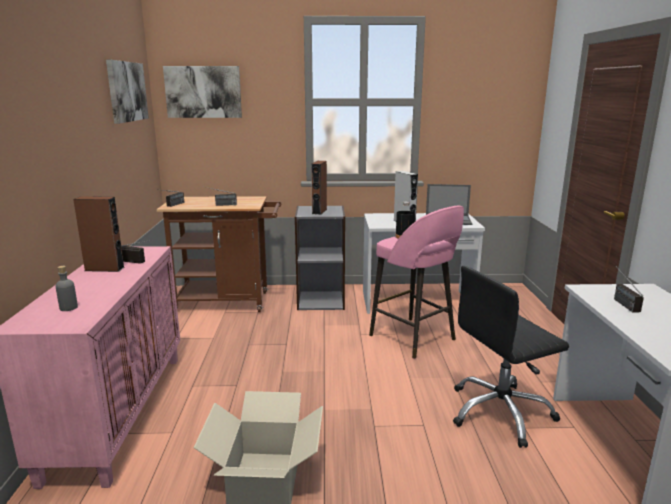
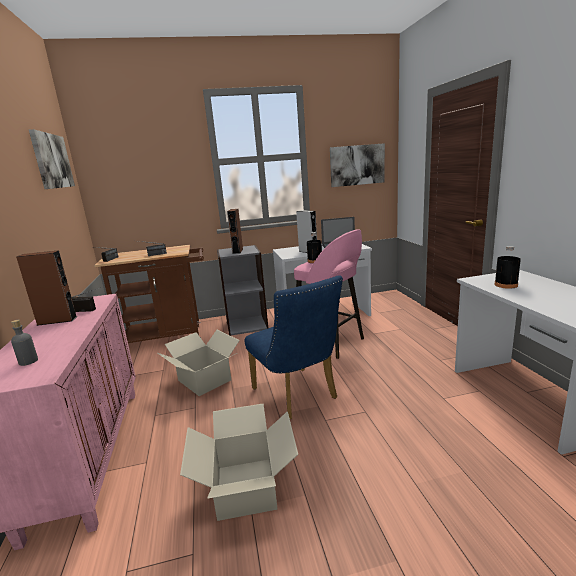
camera: 10 degrees left, 0 degrees up
picture [163,66,242,118] -> picture moved to [330,143,385,187]
black office chair [453,266,569,448] -> none
radio [614,271,644,312] -> black bottle [494,246,521,289]
none -> cardboard box [158,330,240,396]
none -> blue chair [245,275,343,419]

